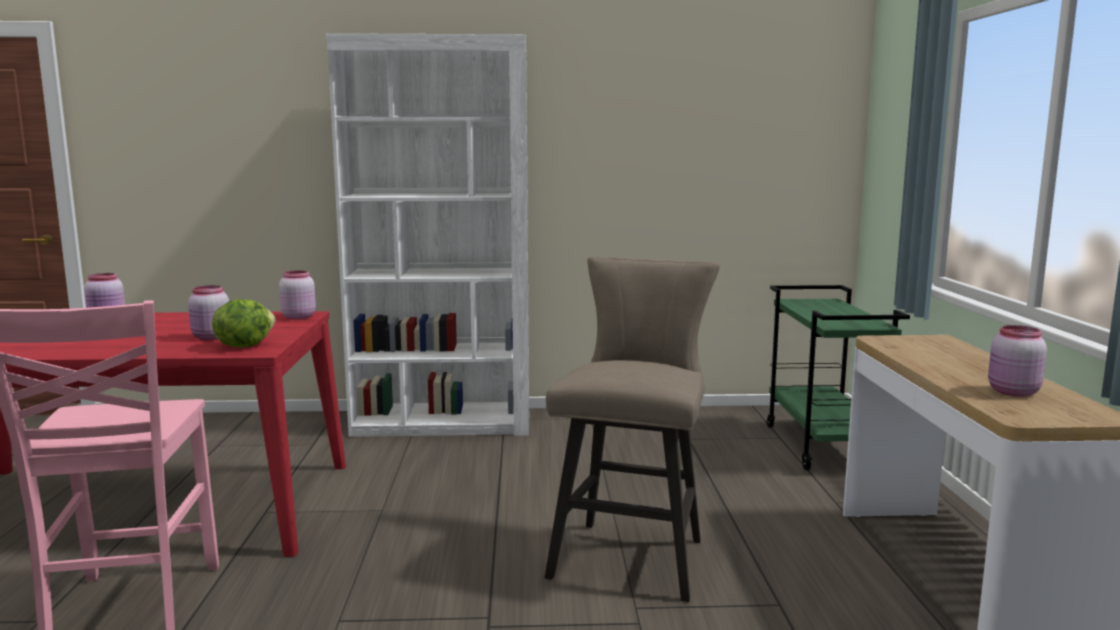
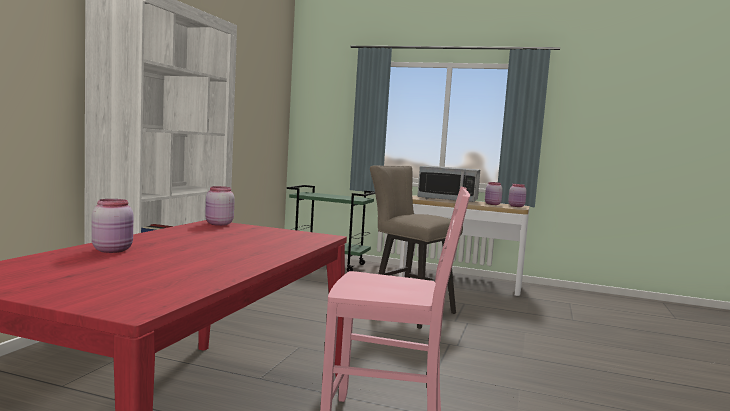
camera: 70 degrees left, 5 degrees down
pink jar [188,285,229,340] -> pink jar moved to [508,184,527,207]
lettuce [212,299,275,348] -> none
none -> microwave [417,166,480,202]

